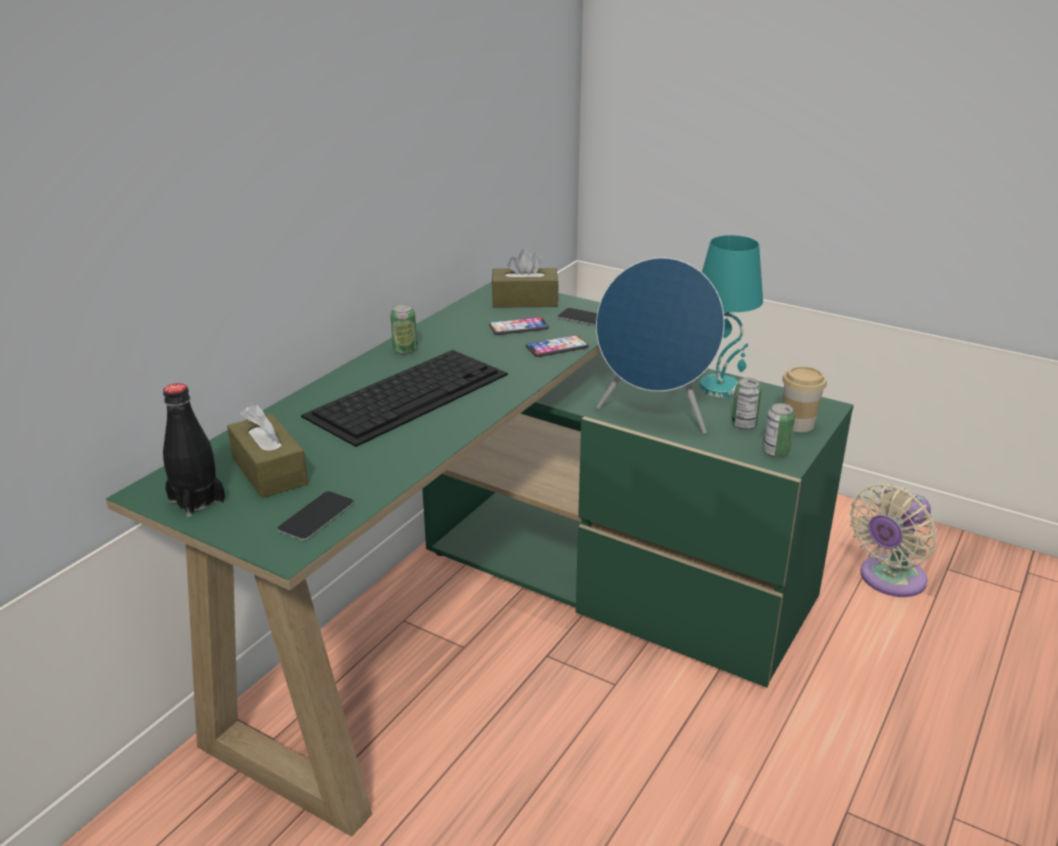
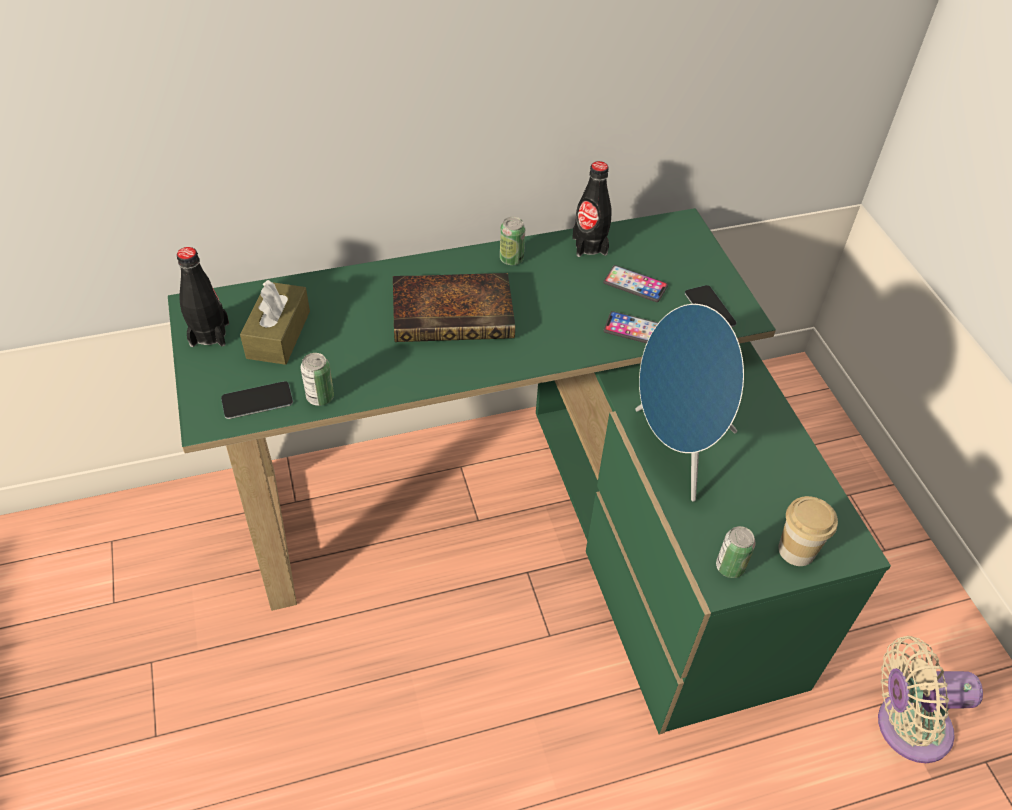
camera: 40 degrees right, 20 degrees up
keyboard [301,350,508,447] -> book [393,273,515,342]
brown tissue box [492,249,559,308] -> none
turquoise table lamp [700,235,763,397] -> none
can [732,378,761,430] -> can moved to [301,353,334,406]
none -> black bottle [572,161,611,257]

